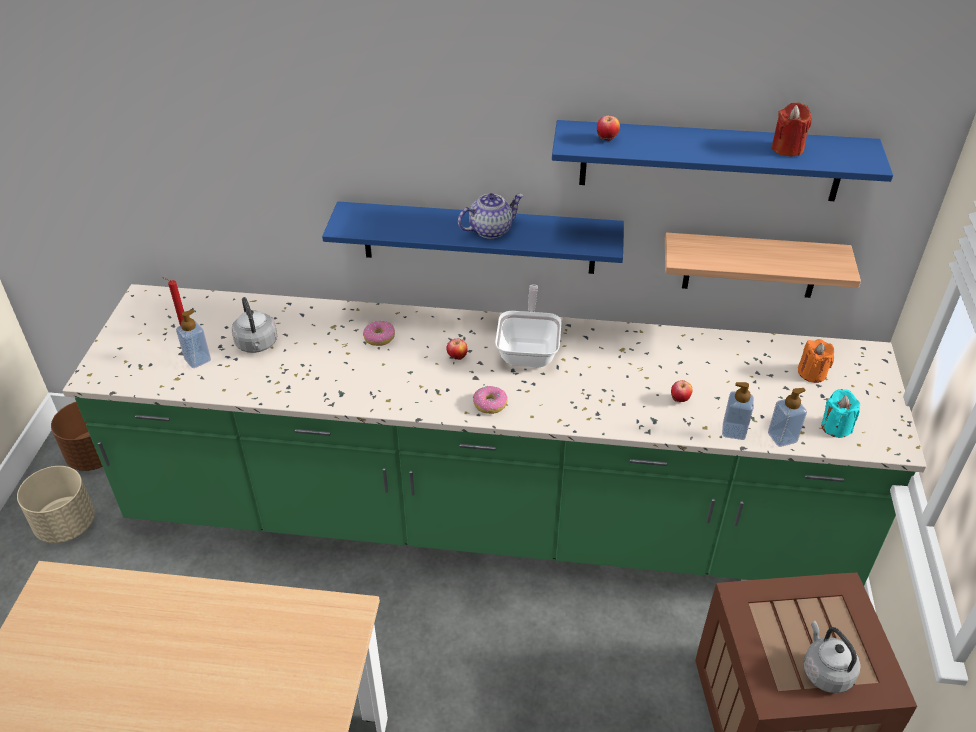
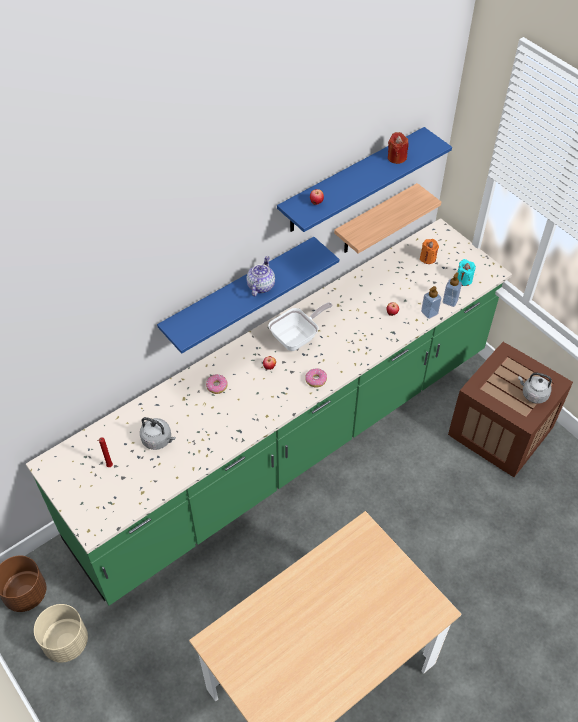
camera: 45 degrees left, 10 degrees up
soap dispenser [176,310,211,368] -> none
frying pan [495,284,562,367] -> frying pan turned 90 degrees clockwise [268,302,333,351]

